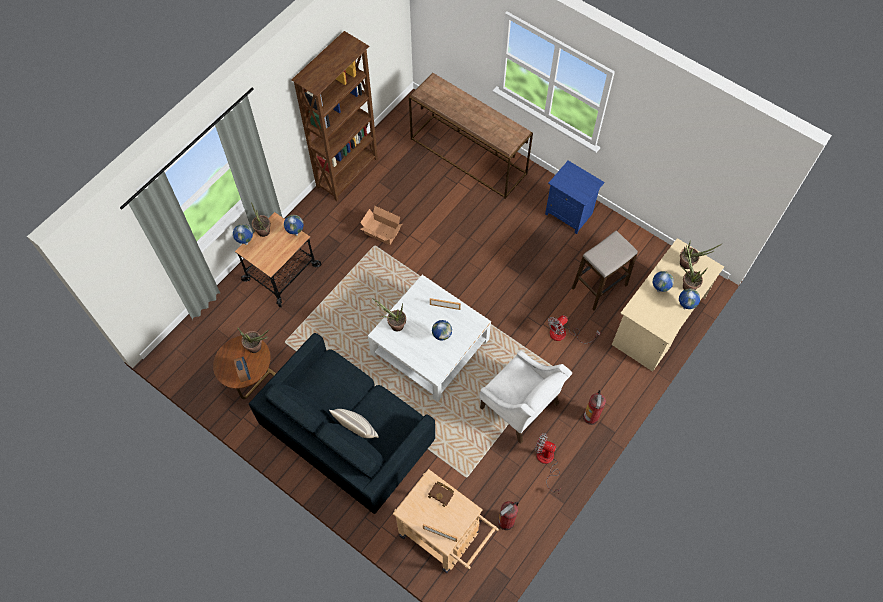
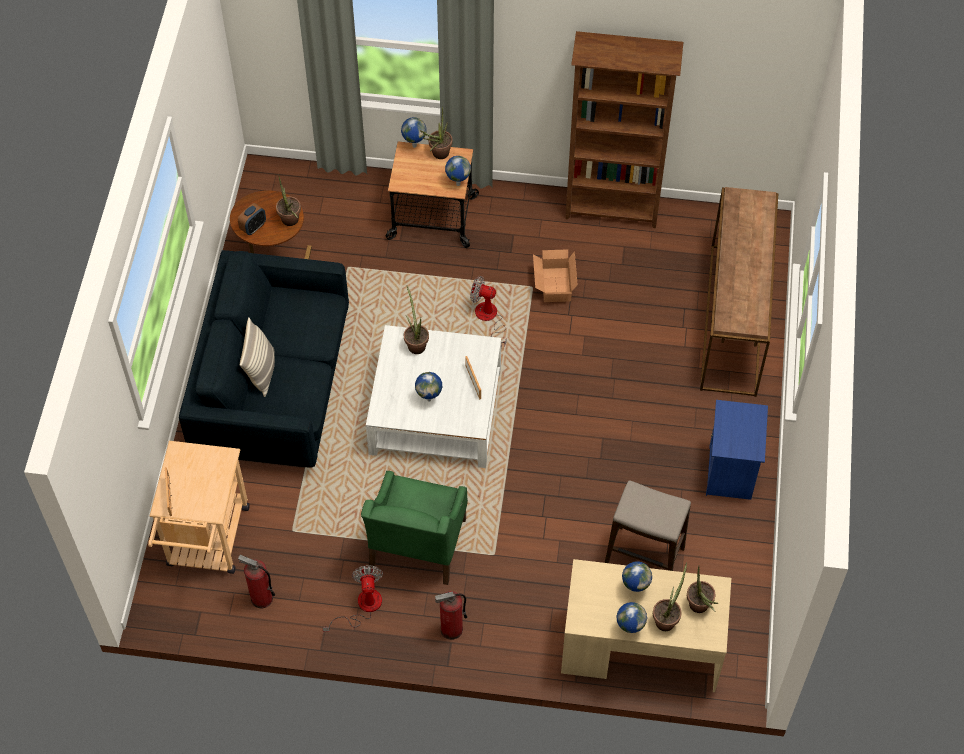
camera: 60 degrees right, 5 degrees down
brown book [428,481,454,507] -> none
white armchair [480,350,572,444] -> green armchair [361,471,468,585]
fan [548,315,600,344] -> fan moved to [470,276,507,348]

